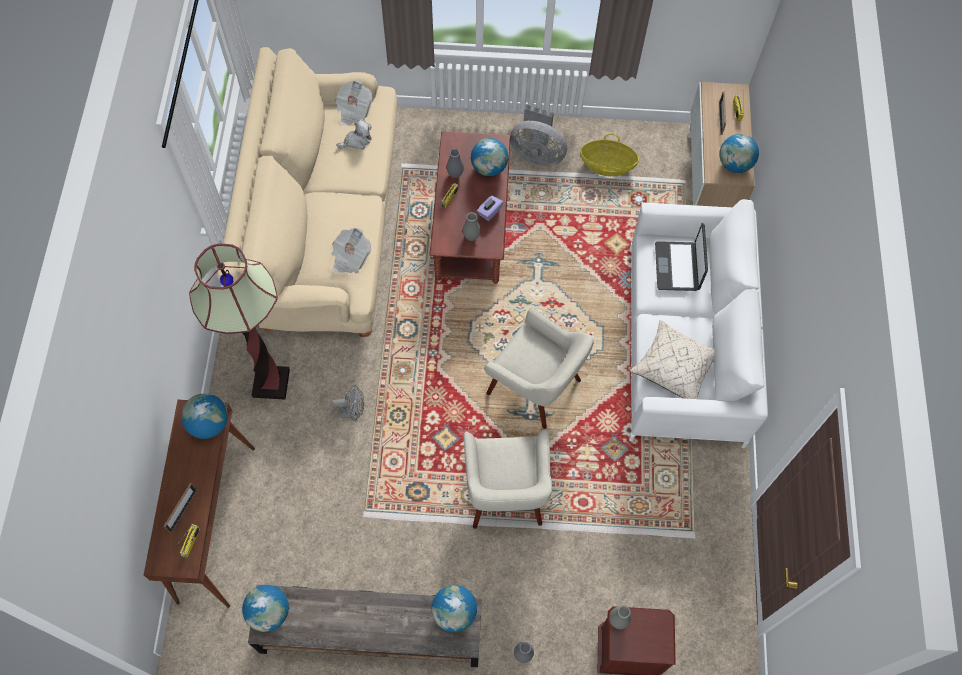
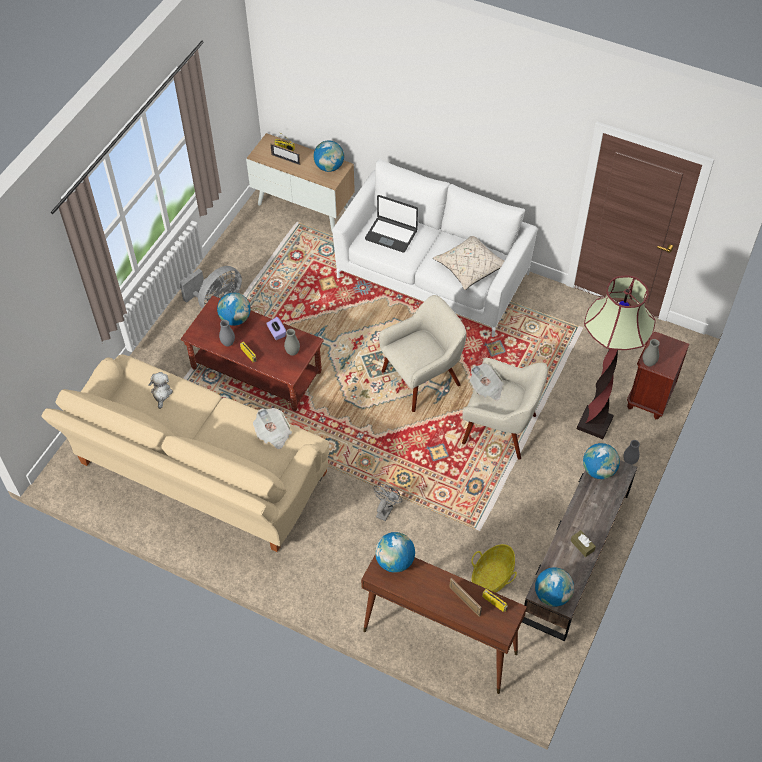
camera: 65 degrees left, 10 degrees down
floor lamp [189,244,290,400] -> floor lamp moved to [577,275,656,439]
newspaper [335,80,373,125] -> newspaper moved to [470,363,504,401]
basket [580,134,639,177] -> basket moved to [471,544,517,593]
none -> brown tissue box [571,530,596,557]

